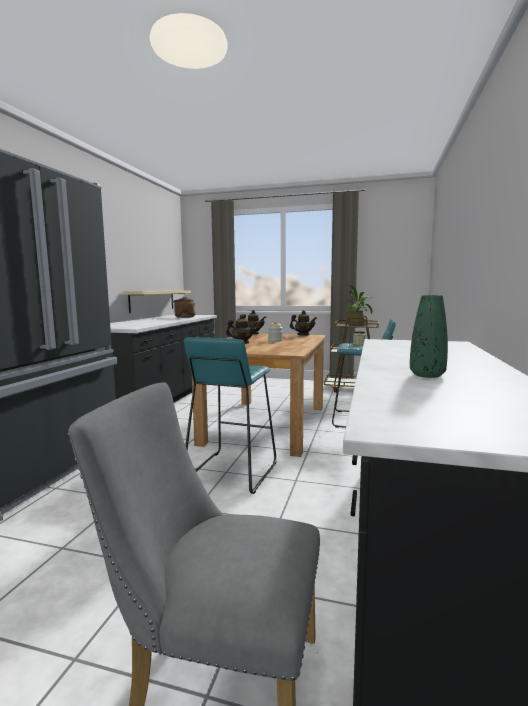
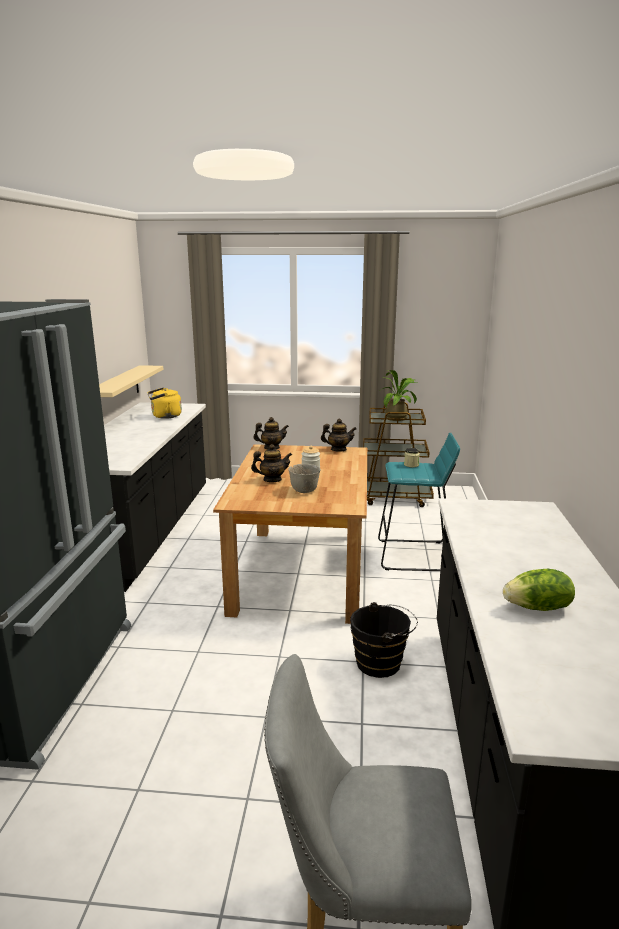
camera: 10 degrees left, 10 degrees up
brown kettle [172,297,196,318] -> yellow kettle [148,387,182,419]
turquoise stool [184,337,276,494] -> none
green vase [410,295,448,378] -> lettuce [503,569,575,611]
none -> grey bowl [288,464,321,493]
none -> black bucket [350,602,418,678]

